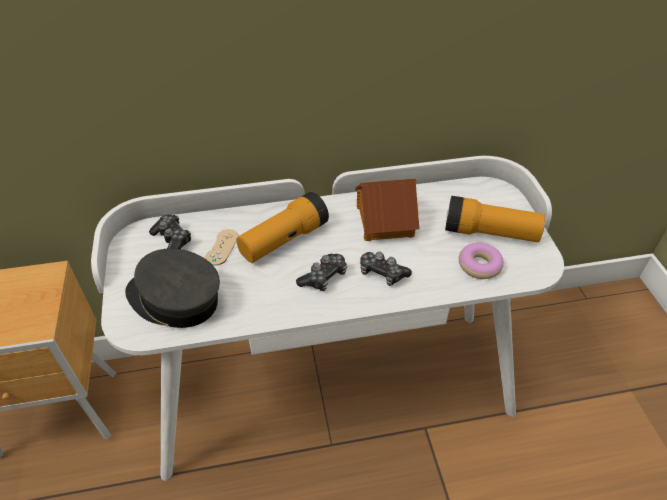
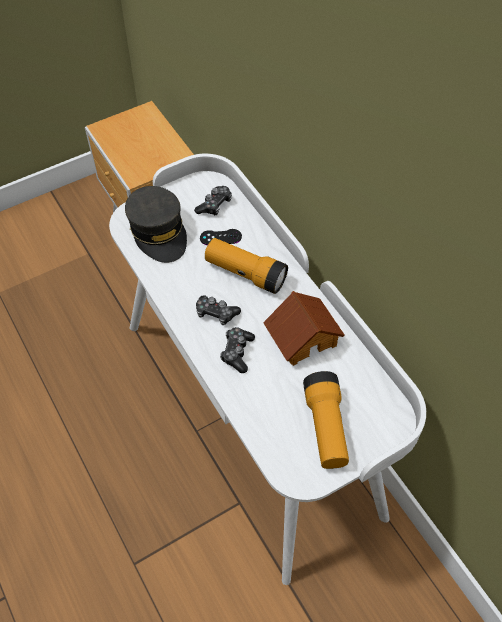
camera: 70 degrees right, 10 degrees up
grey cap [125,248,220,328] -> grey cap turned 150 degrees clockwise [125,186,187,263]
beige game controller [205,229,239,266] -> black game controller [200,229,242,245]
donut [459,243,504,279] -> none

